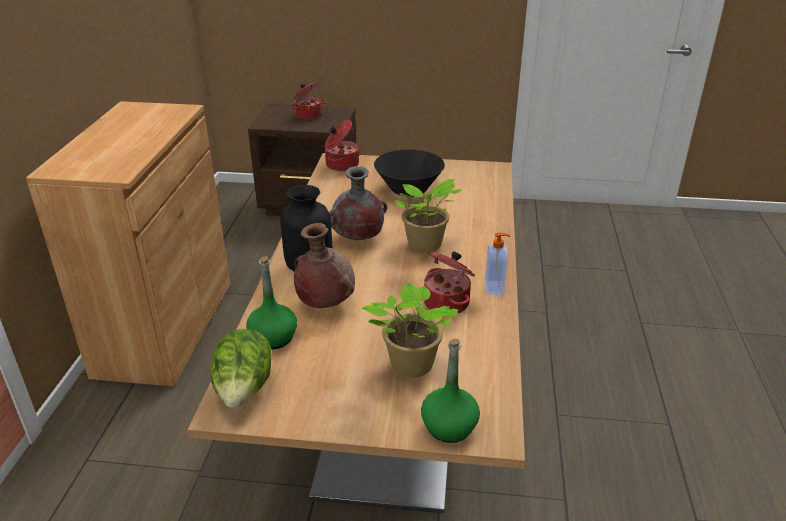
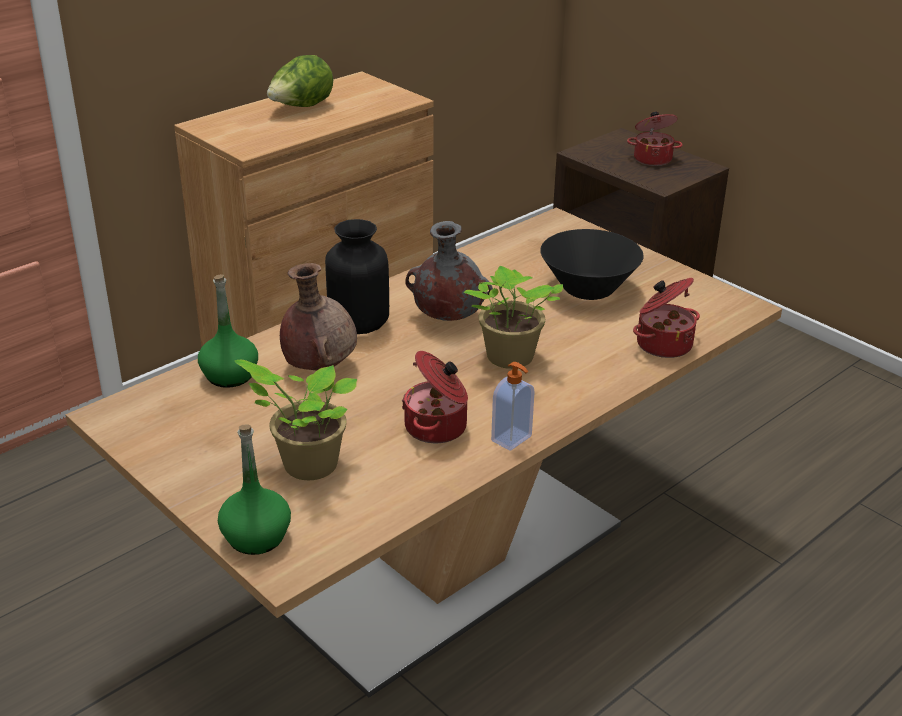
camera: 40 degrees right, 0 degrees up
lettuce [210,329,271,408] -> lettuce moved to [267,55,333,107]
cooking pot [325,120,360,171] -> cooking pot moved to [633,278,700,358]

